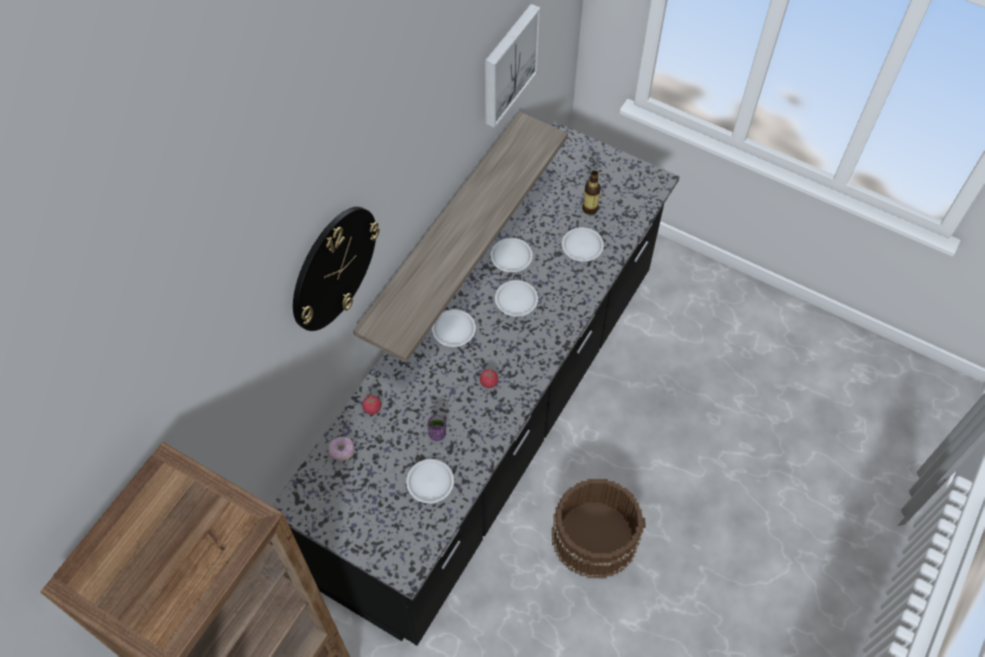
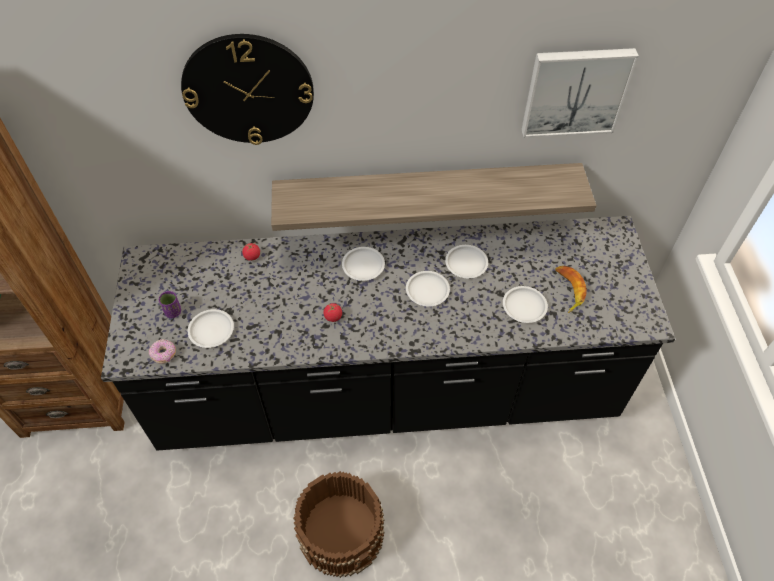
camera: 55 degrees right, 5 degrees down
donut [328,437,355,461] -> donut moved to [149,339,176,364]
purple cup [427,415,446,441] -> purple cup moved to [159,291,181,318]
bottle [582,170,601,215] -> banana [555,265,587,313]

